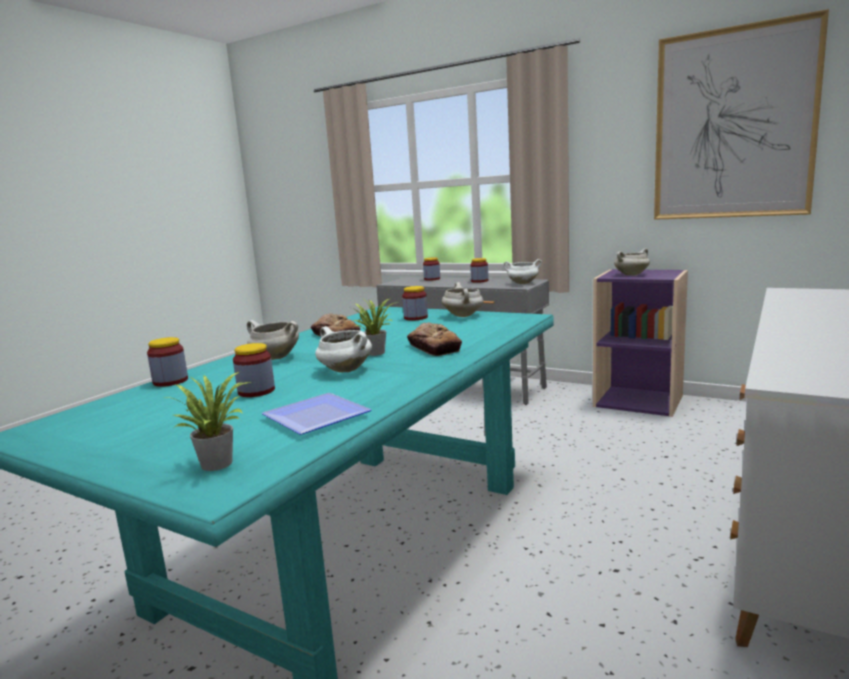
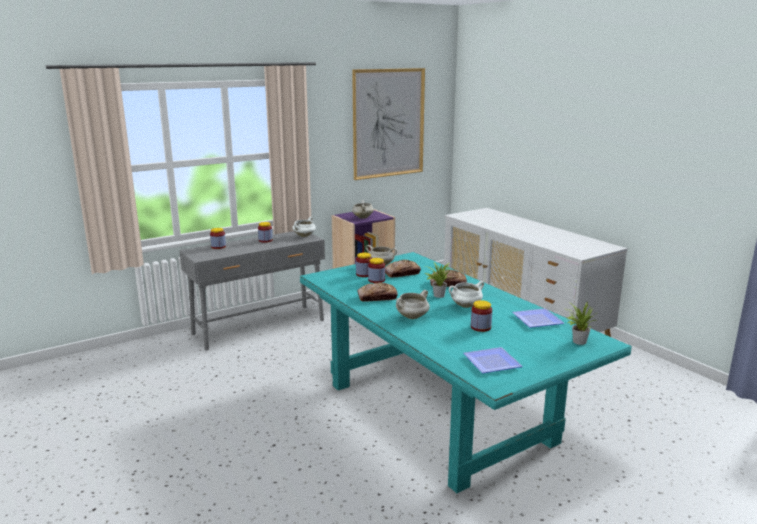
camera: 65 degrees left, 5 degrees up
jar [147,337,188,387] -> jar moved to [368,258,385,283]
none -> bread [385,260,421,278]
none -> plate [463,347,523,373]

